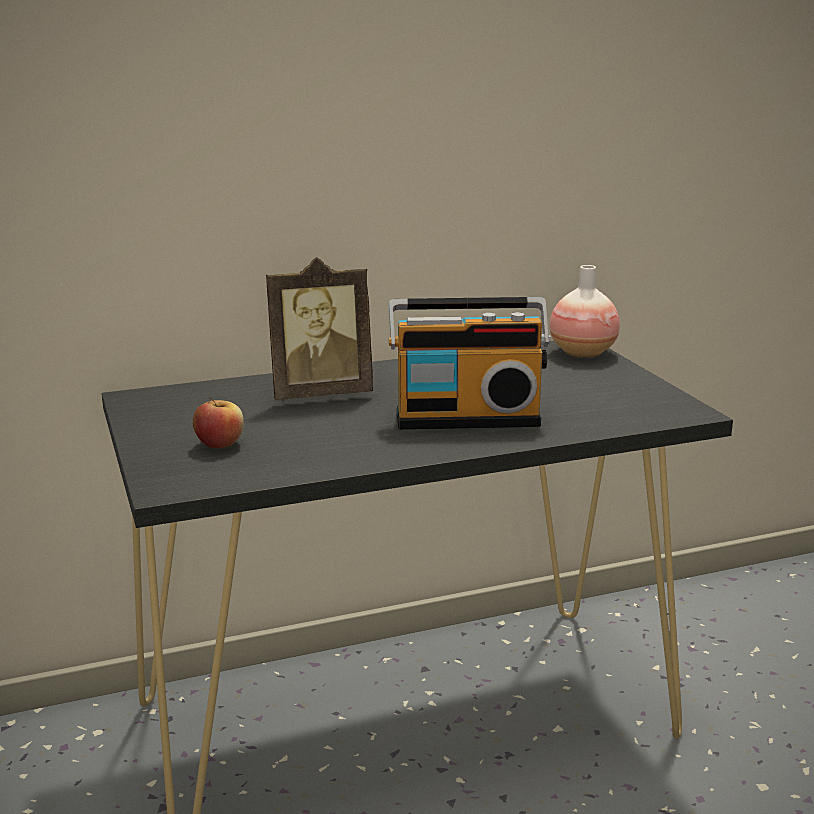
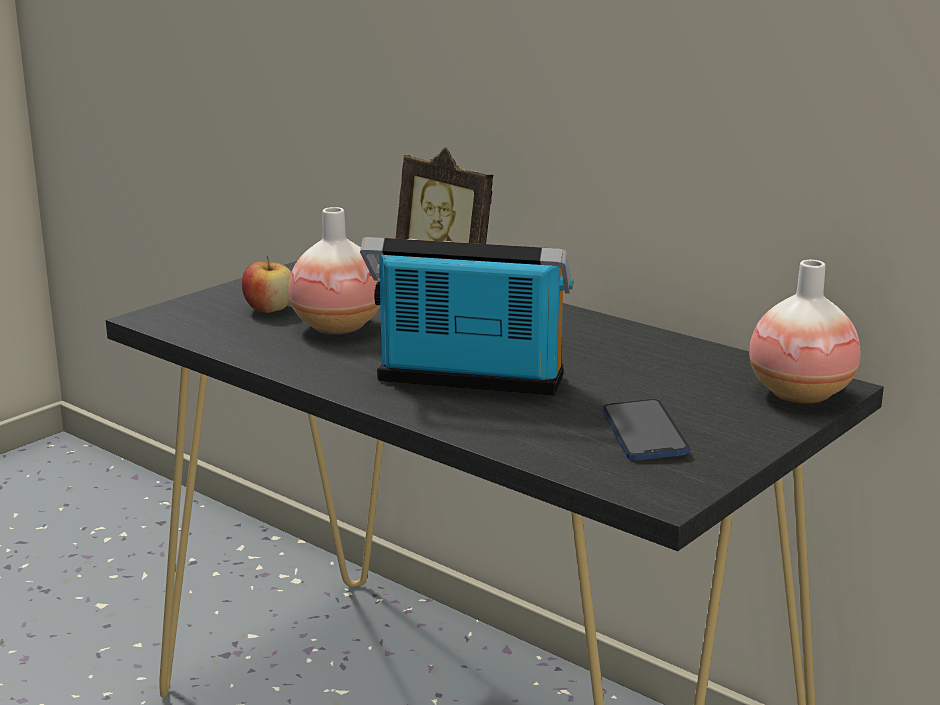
camera: 60 degrees right, 0 degrees up
radio [389,297,551,429] -> radio turned 135 degrees clockwise [360,237,573,395]
none -> vase [288,207,380,334]
none -> phone [603,399,689,460]

